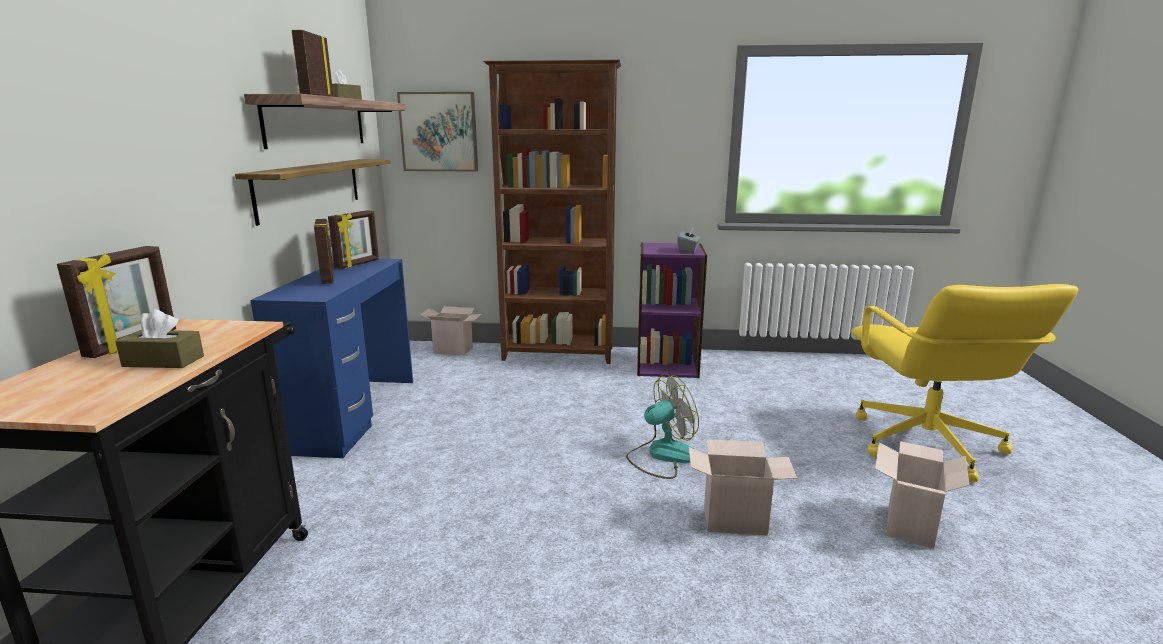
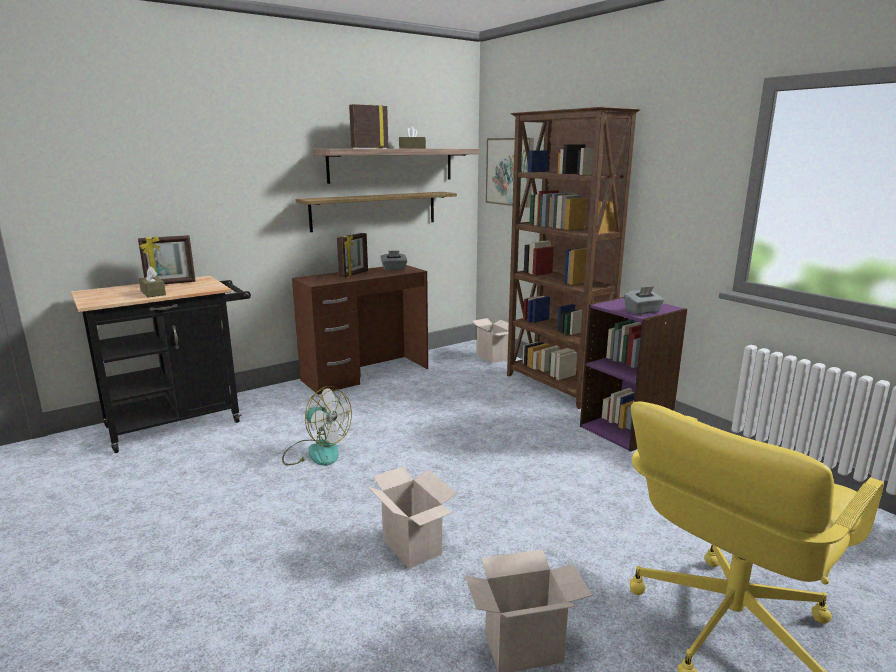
camera: 50 degrees right, 0 degrees up
blue desk [250,259,413,458] -> brown desk [292,265,428,395]
picture frame [328,210,379,269] -> grey tissue box [381,251,407,271]
fan [626,374,699,479] -> fan moved to [282,386,352,466]

